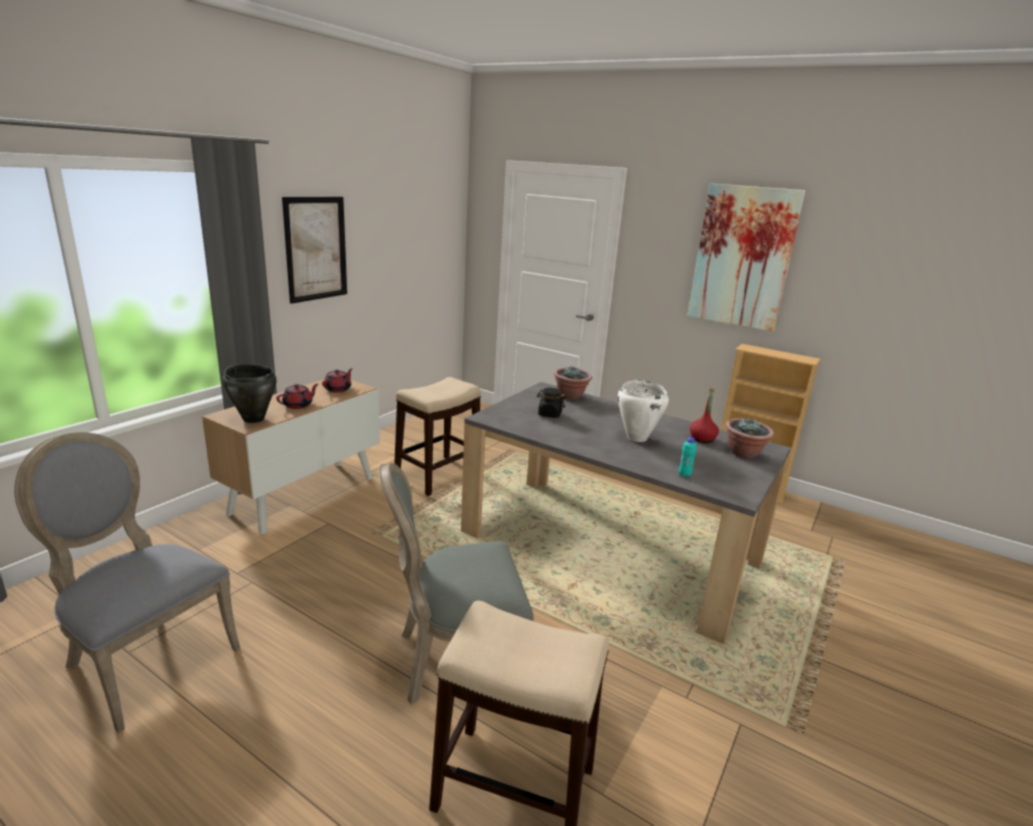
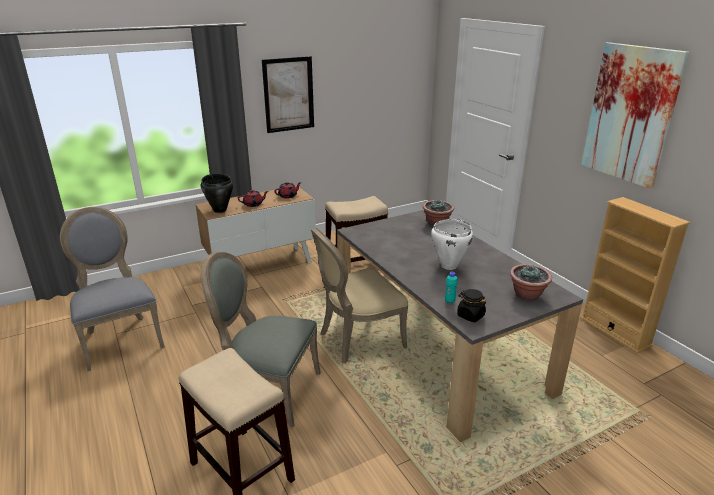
camera: 30 degrees right, 5 degrees up
black jar [537,388,565,418] -> black jar moved to [457,289,486,322]
red bottle [690,387,719,443] -> none
none -> beige chair [311,228,408,363]

